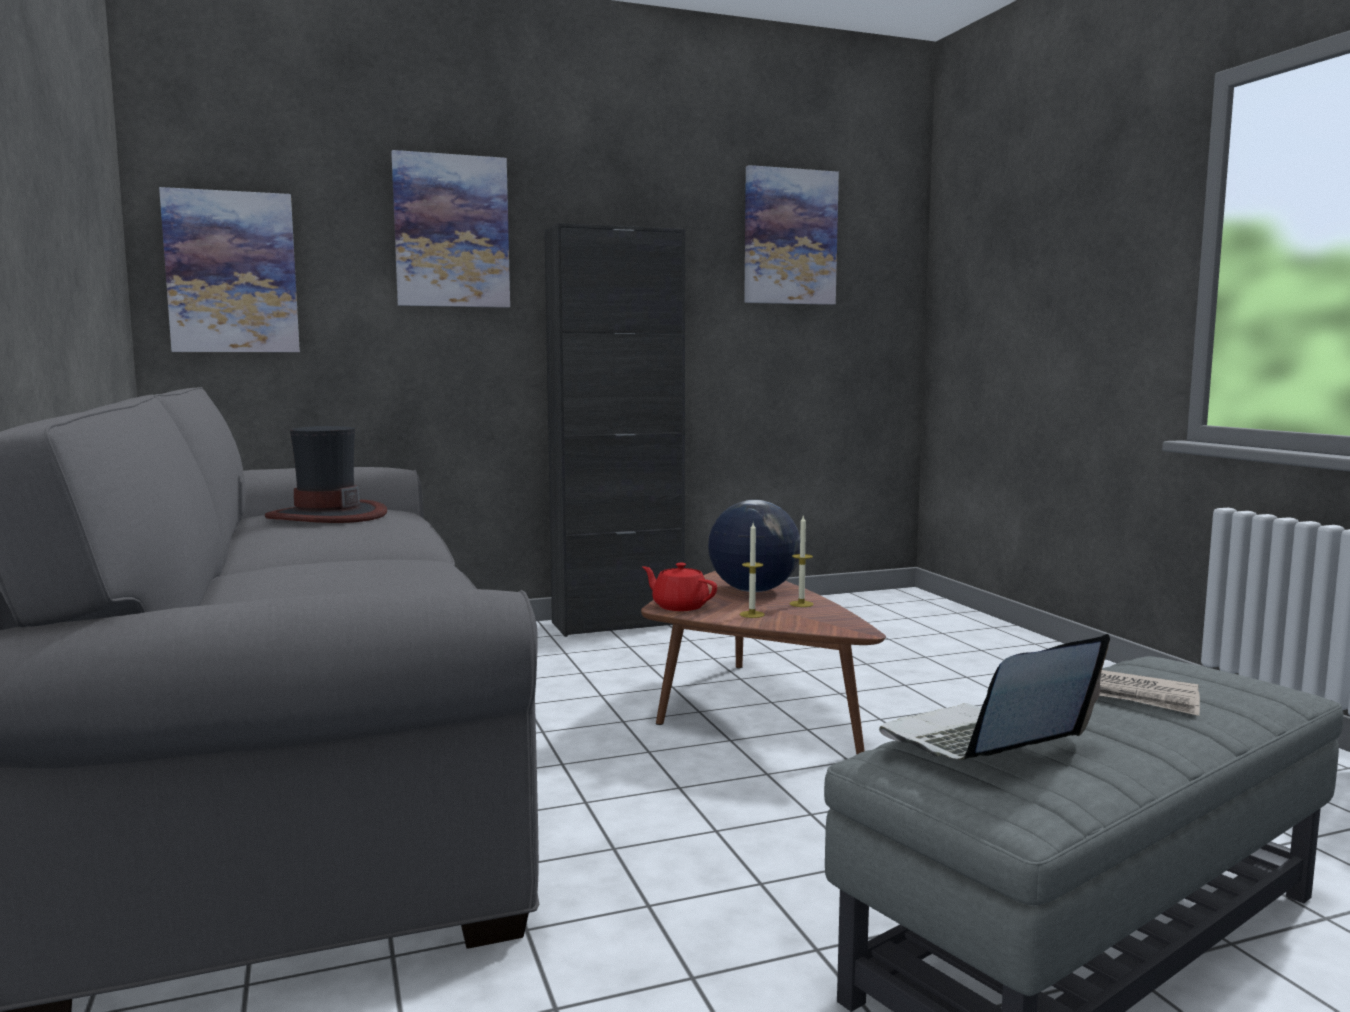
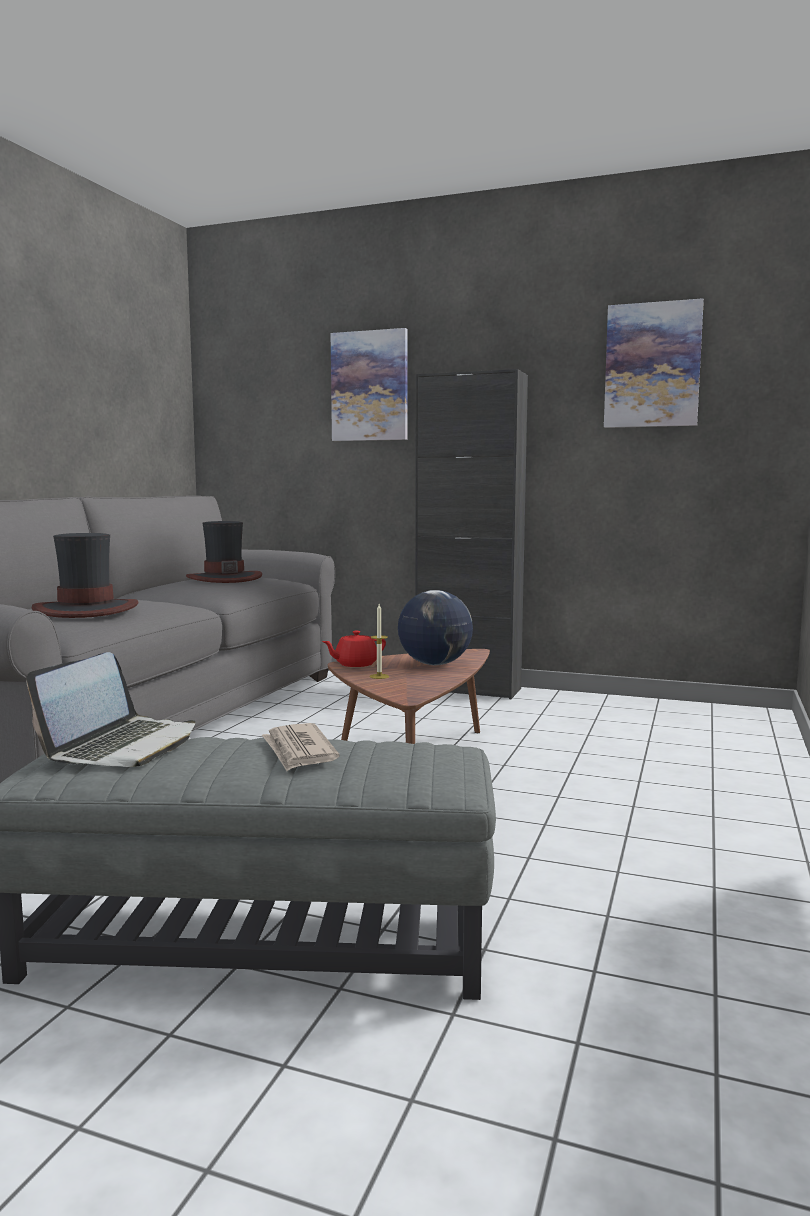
camera: 40 degrees right, 0 degrees up
picture [159,187,300,352] -> none
red teapot [642,563,717,611] -> red teapot turned 105 degrees counterclockwise [322,631,386,667]
candle [789,516,814,607] -> none
laptop [879,634,1110,760] -> laptop turned 105 degrees clockwise [26,652,195,767]
none -> hat [32,533,138,618]

